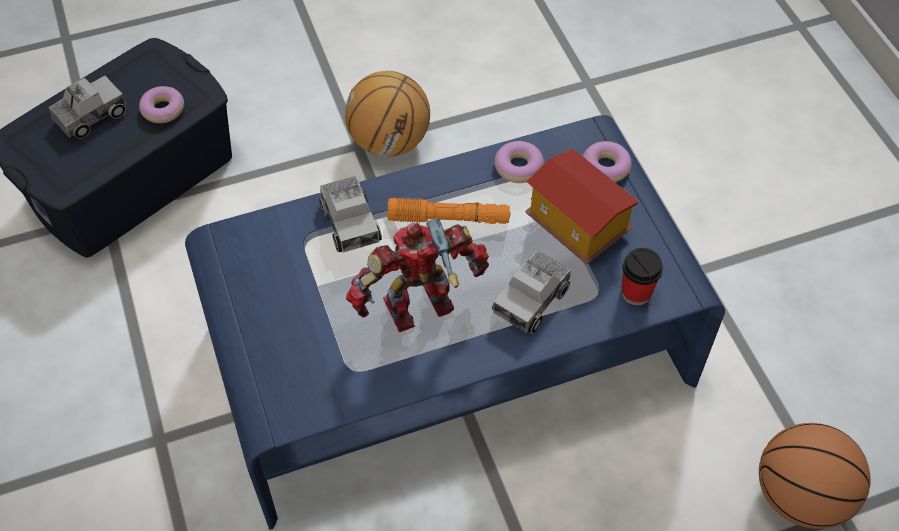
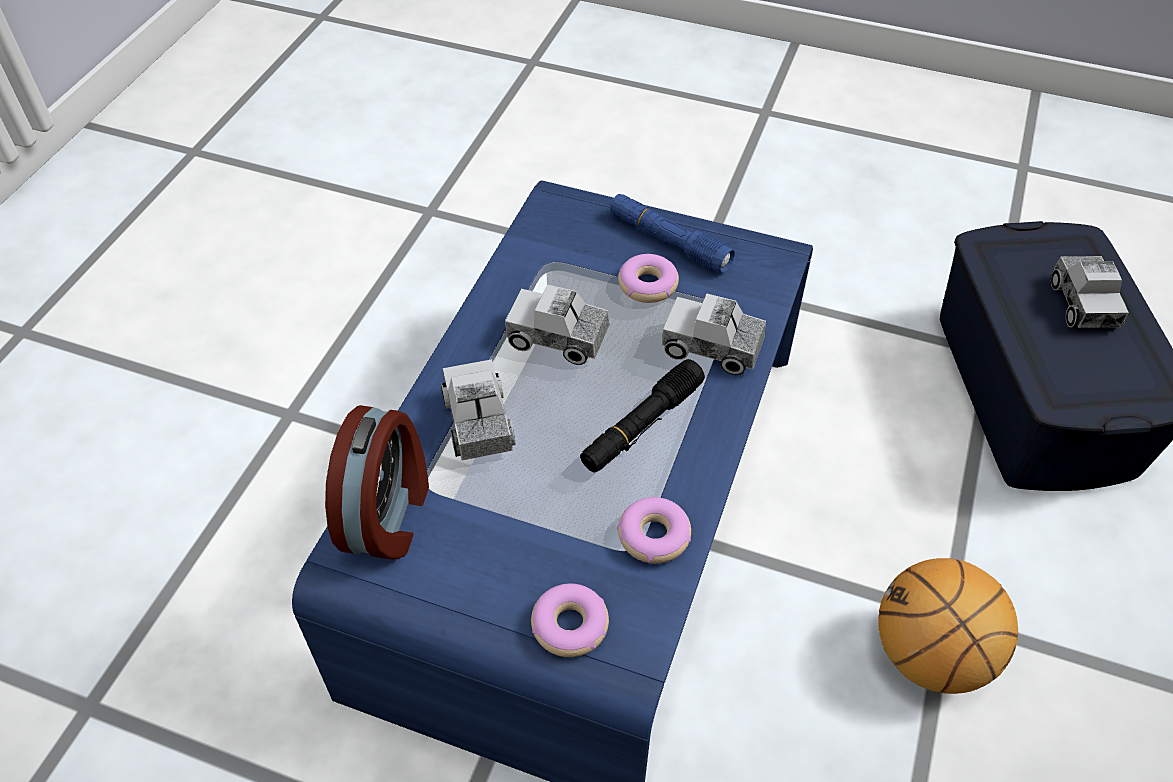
camera: 130 degrees right, 5 degrees down
donut [139,86,185,123] -> donut moved to [618,254,679,303]
toy robot [346,217,489,333] -> toy truck [505,284,609,365]
orange flashlight [387,198,510,224] -> black flashlight [580,359,705,472]
toy house [526,148,639,264] -> none
cup [621,248,663,305] -> alarm clock [325,405,429,560]
basketball [759,423,871,529] -> none
none -> blue flashlight [610,194,735,273]

